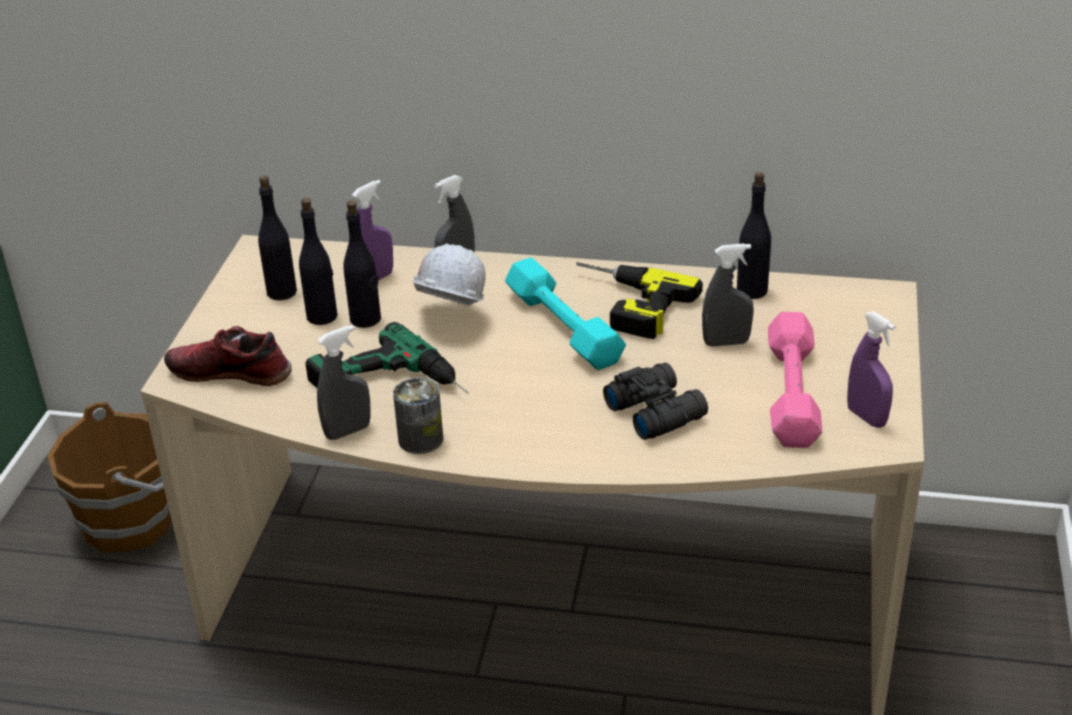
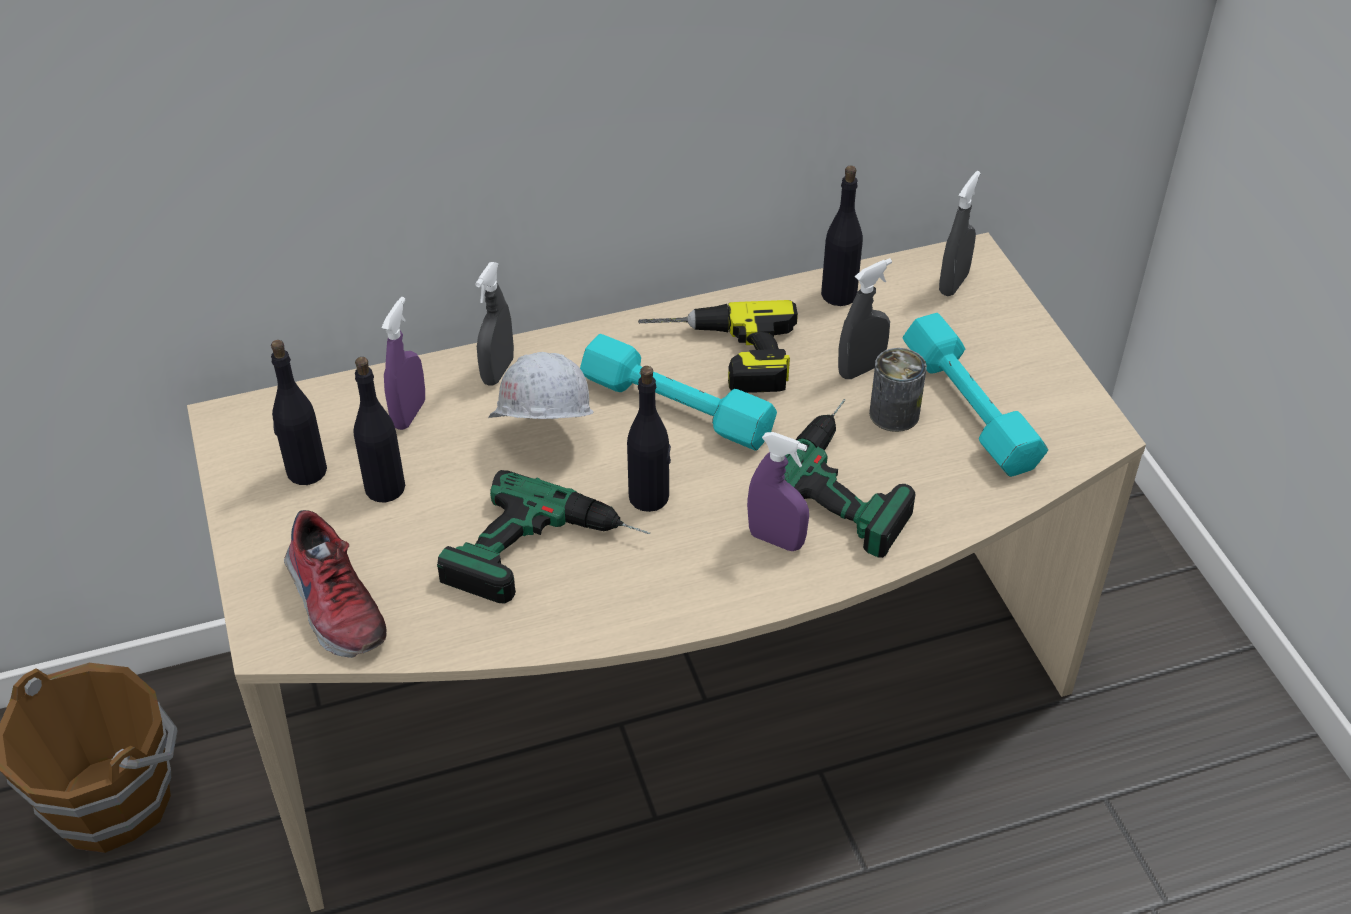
camera: 30 degrees left, 10 degrees up
shoe [164,326,291,386] -> shoe turned 105 degrees counterclockwise [284,510,387,658]
grey spray bottle [317,325,371,440] -> grey spray bottle moved to [939,171,980,296]
black bottle [343,200,381,328] -> black bottle moved to [627,366,671,512]
can [393,377,444,454] -> can moved to [869,348,927,432]
black binoculars [603,363,708,440] -> power drill [784,399,916,558]
pink dumbbell [768,312,822,448] -> turquoise dumbbell [903,313,1048,477]
purple spray bottle [847,311,896,428] -> purple spray bottle moved to [747,432,809,551]

